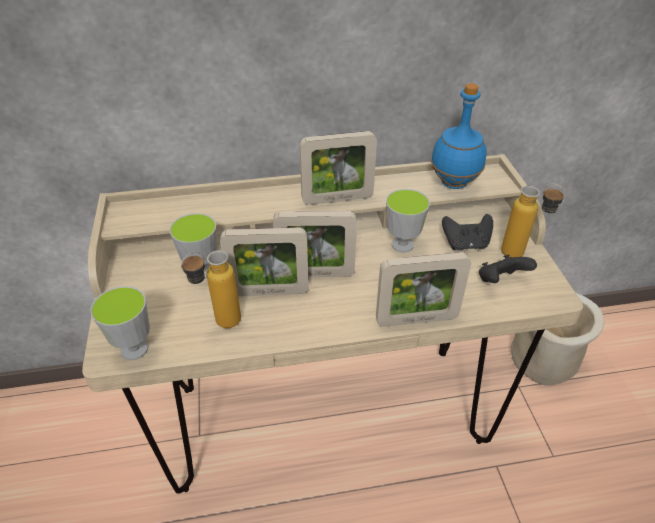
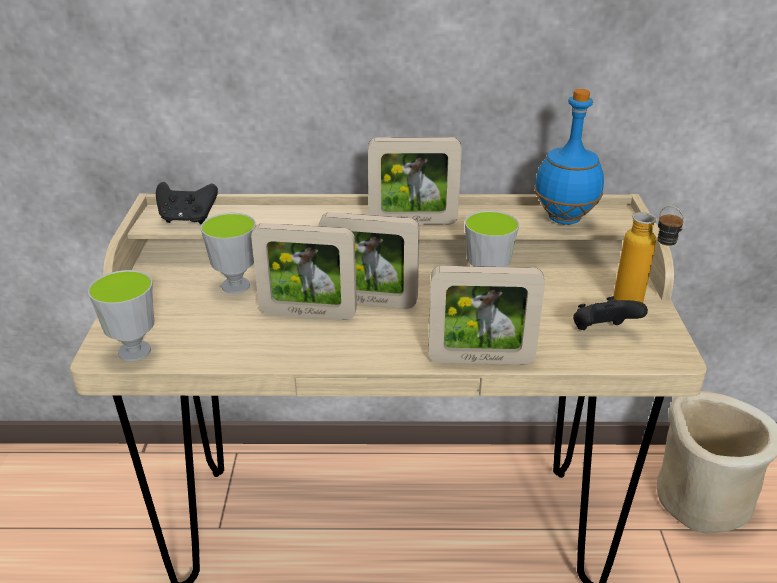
camera: 10 degrees right, 10 degrees down
bottle [181,251,241,328] -> none
black game controller [442,214,493,250] -> black game controller moved to [156,182,218,224]

